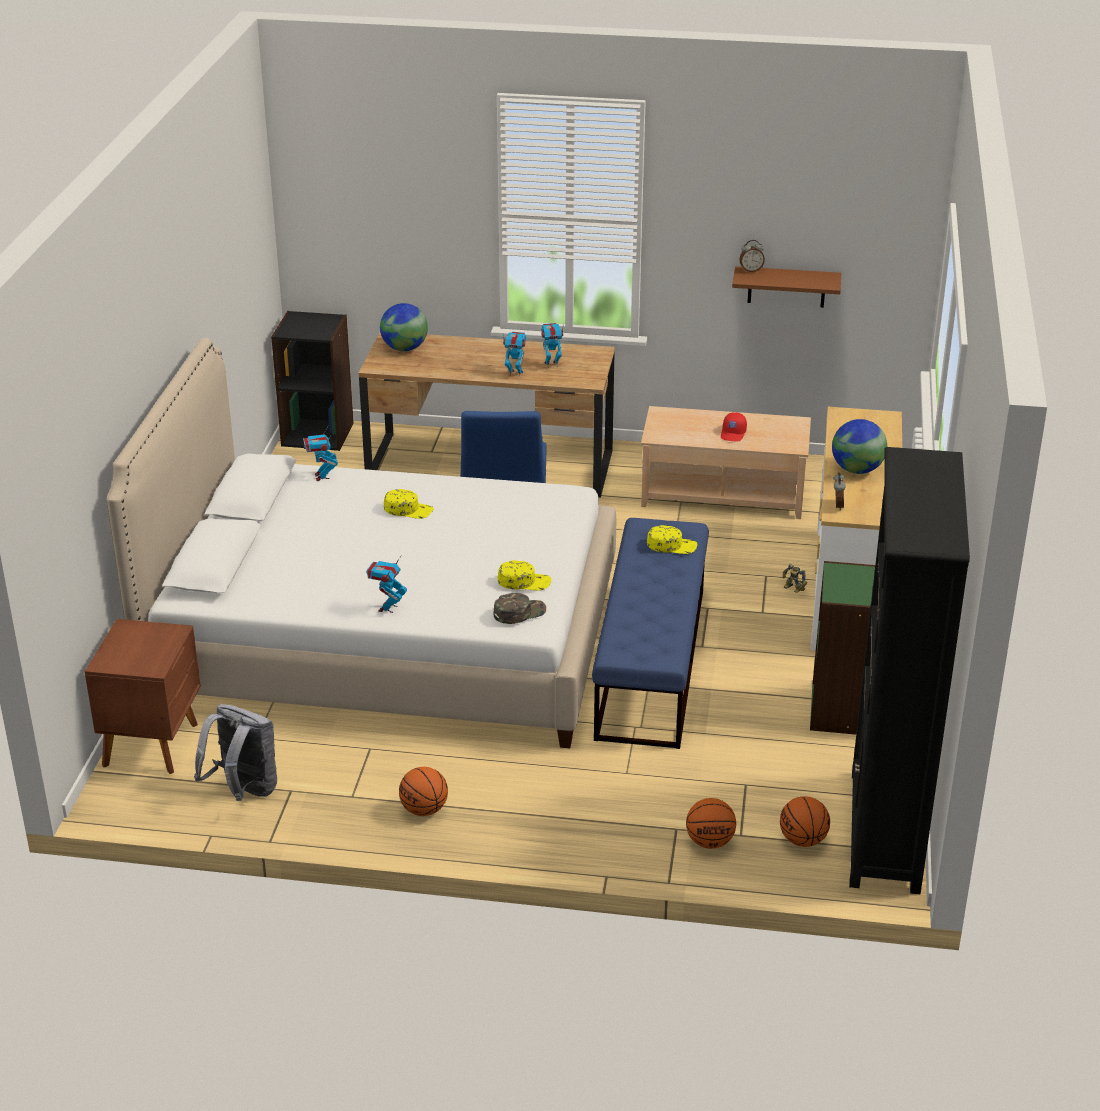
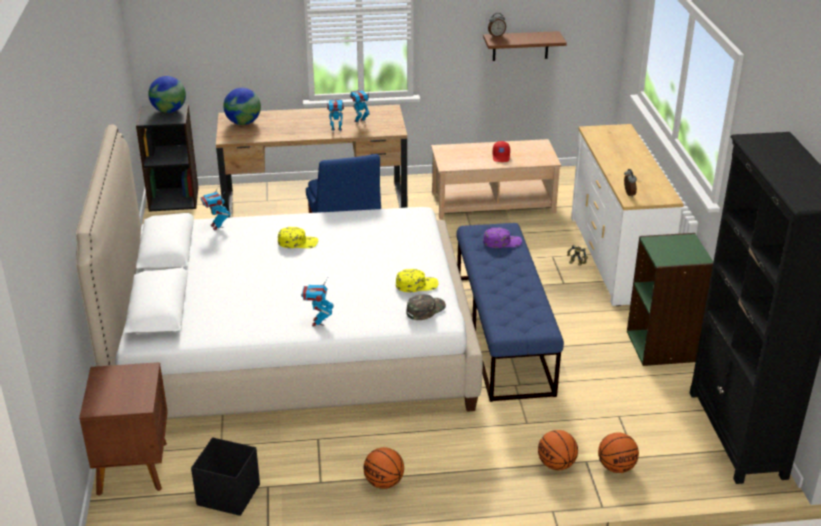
camera: 15 degrees left, 0 degrees up
grey backpack [194,704,277,801] -> black storage box [191,437,260,516]
yellow cap [647,525,697,554] -> purple cap [483,228,522,248]
basketball [780,796,830,847] -> basketball moved to [538,430,578,470]
globe [832,419,887,474] -> globe moved to [148,76,186,113]

